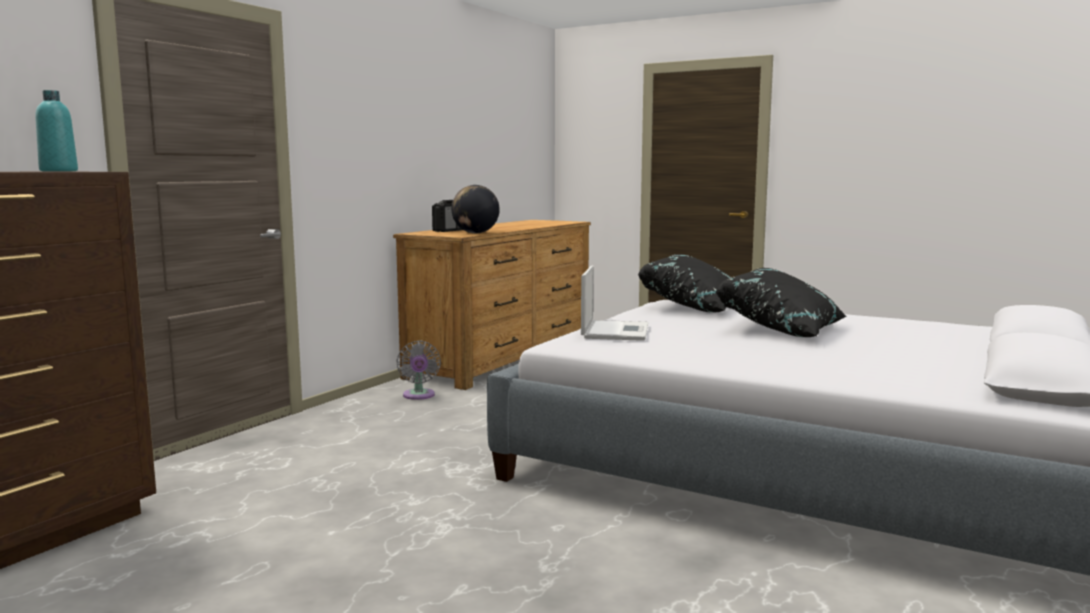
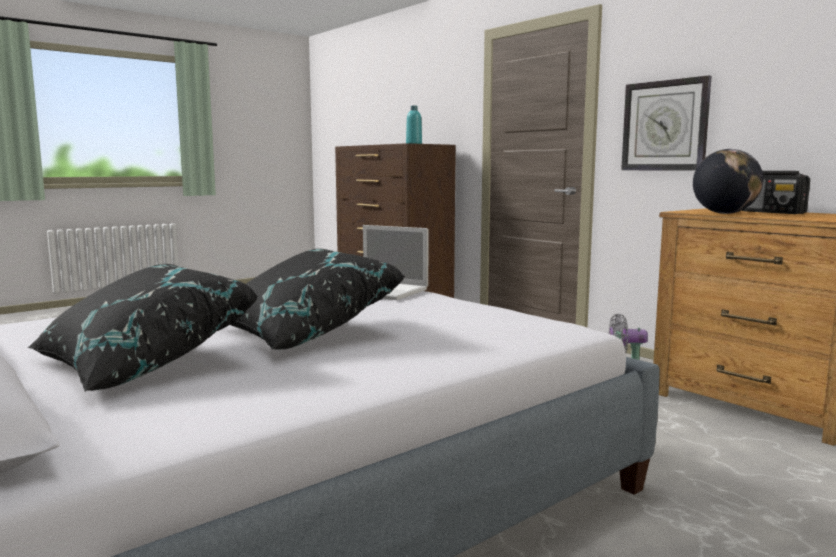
camera: 110 degrees right, 0 degrees up
black pillow [638,254,731,313] -> black pillow moved to [28,264,258,392]
none -> wall clock [621,75,712,171]

